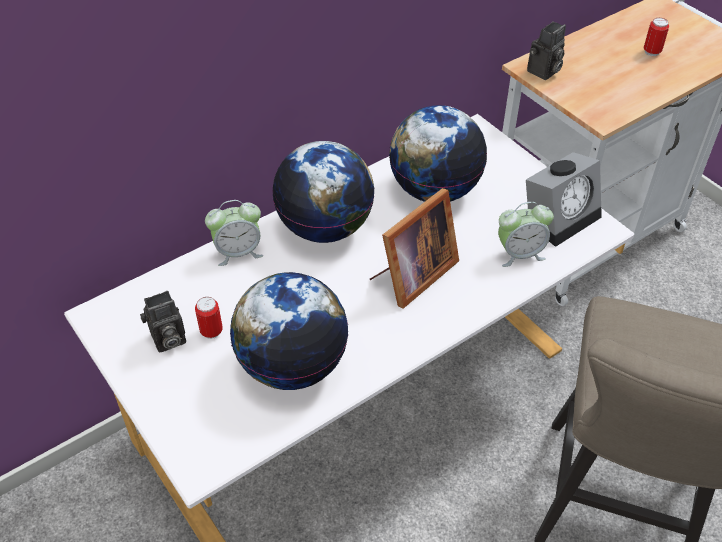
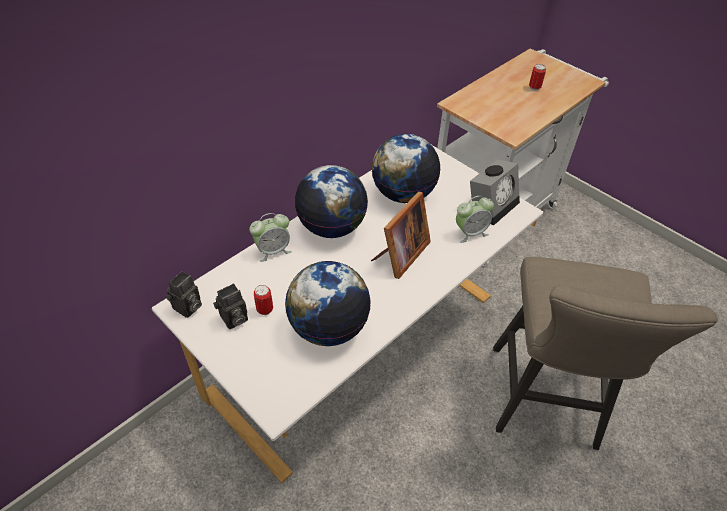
camera: 10 degrees left, 0 degrees up
camera [527,21,566,80] -> camera moved to [166,271,202,318]

